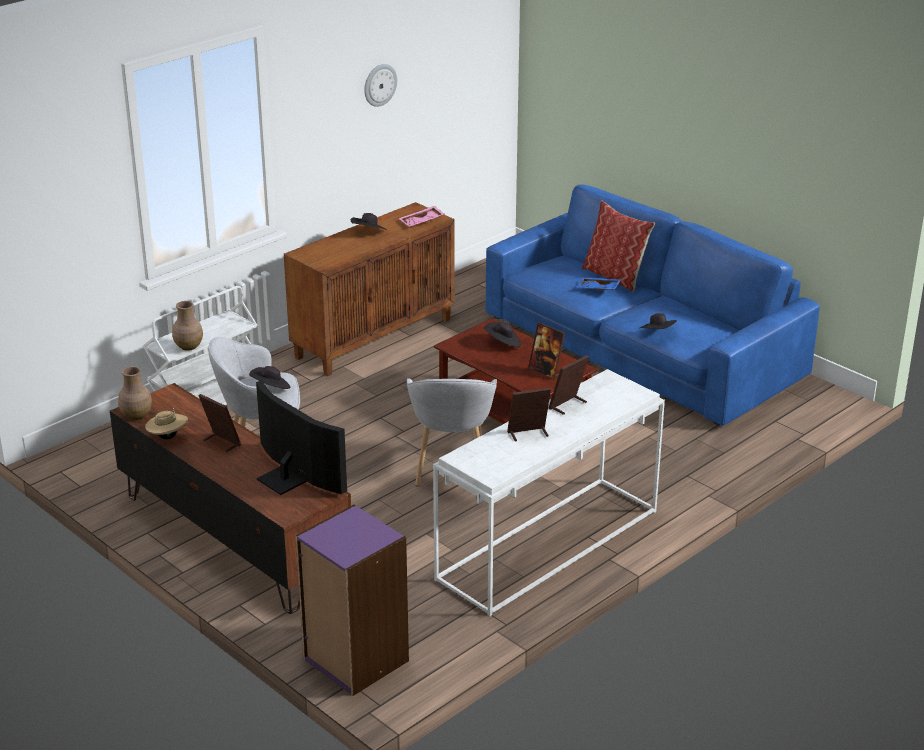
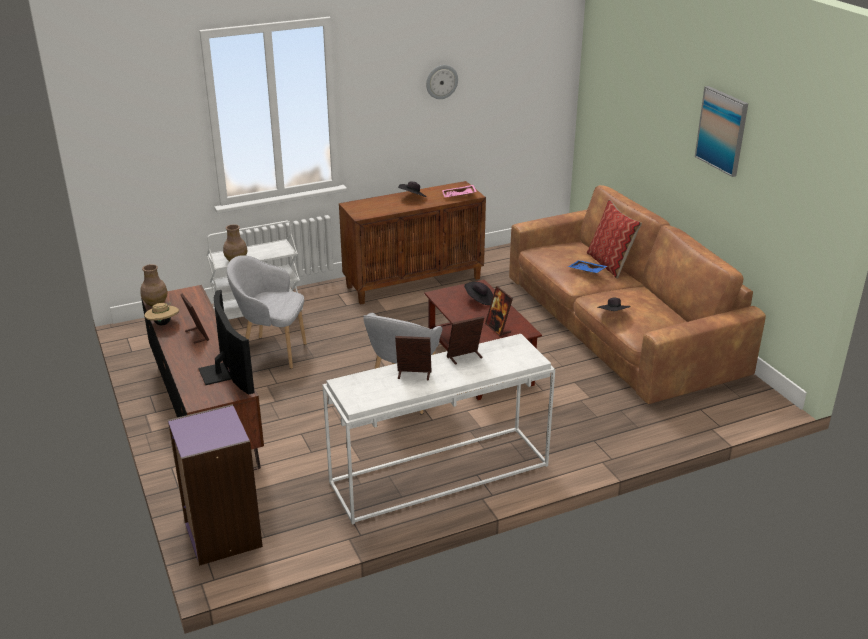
camera: 20 degrees right, 0 degrees up
black hat [249,366,291,389] -> none
blue sofa [486,185,820,426] -> brown sofa [509,185,766,404]
none -> picture [695,86,748,177]

